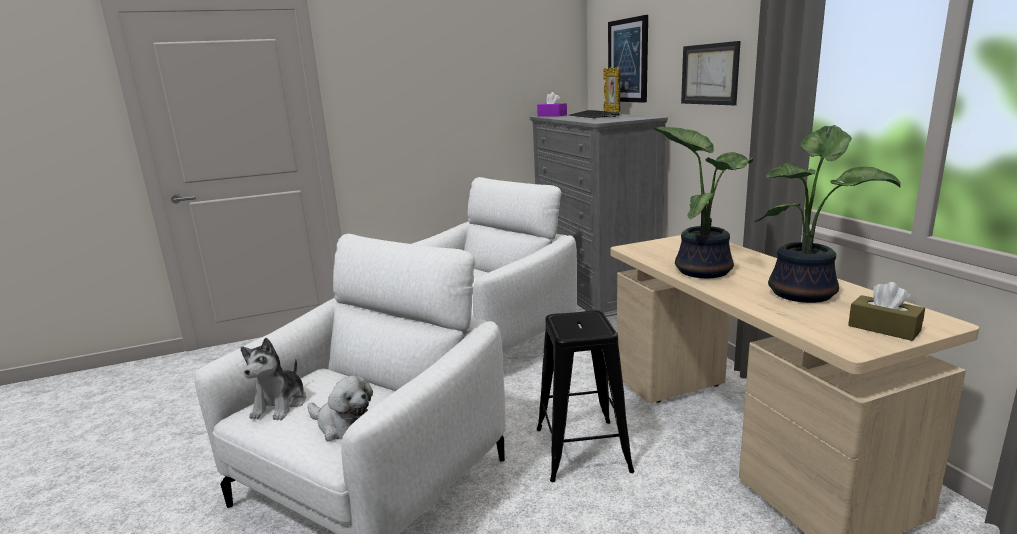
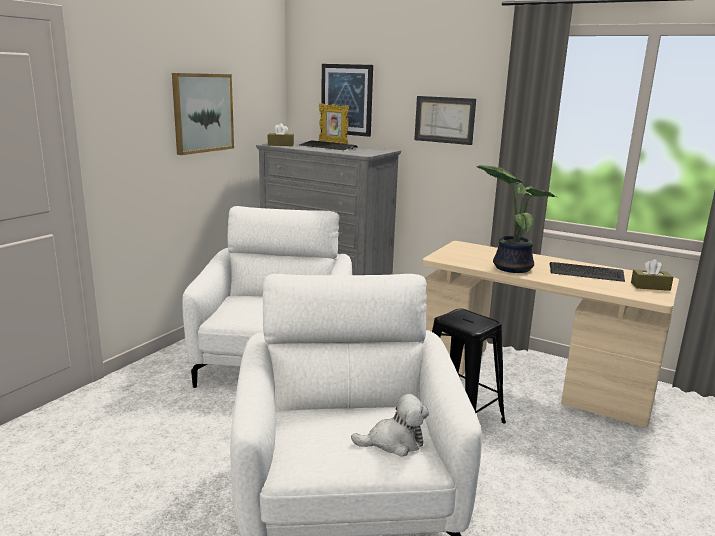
camera: 40 degrees left, 0 degrees up
plush toy [240,338,306,420] -> none
purple tissue box [537,92,567,117] -> brown tissue box [268,123,294,146]
potted plant [755,125,901,303] -> keyboard [549,262,625,282]
none -> picture [172,73,234,155]

